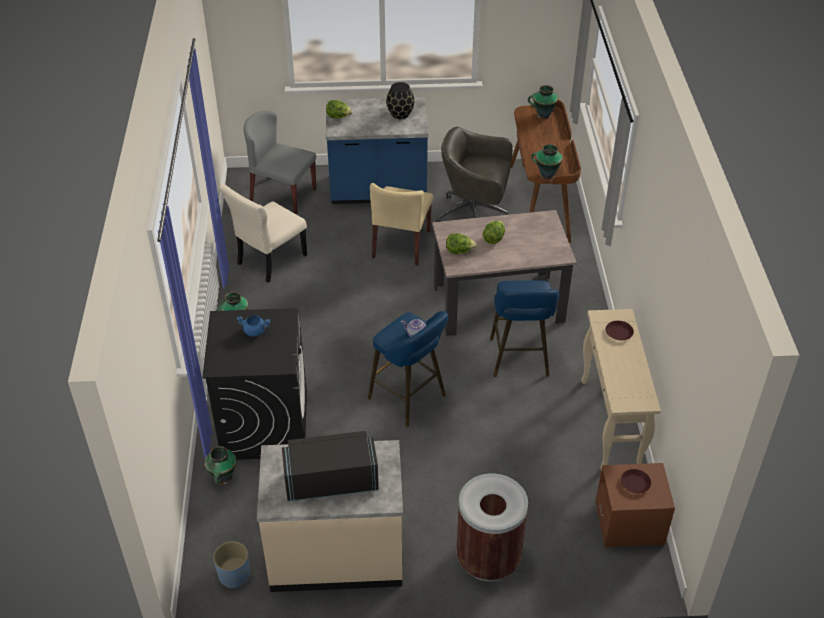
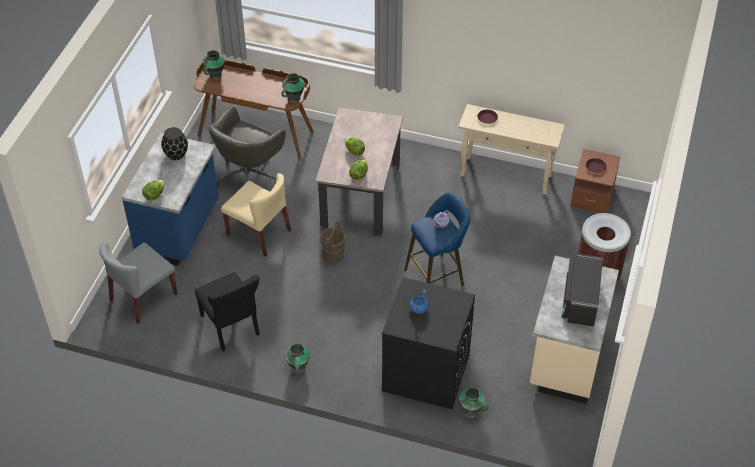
camera: 70 degrees left, 5 degrees up
blue planter [213,541,250,588] -> none
beige chair [219,184,307,283] -> black chair [195,272,260,351]
blue stool [490,280,559,377] -> none
none -> brown bucket [321,221,346,264]

